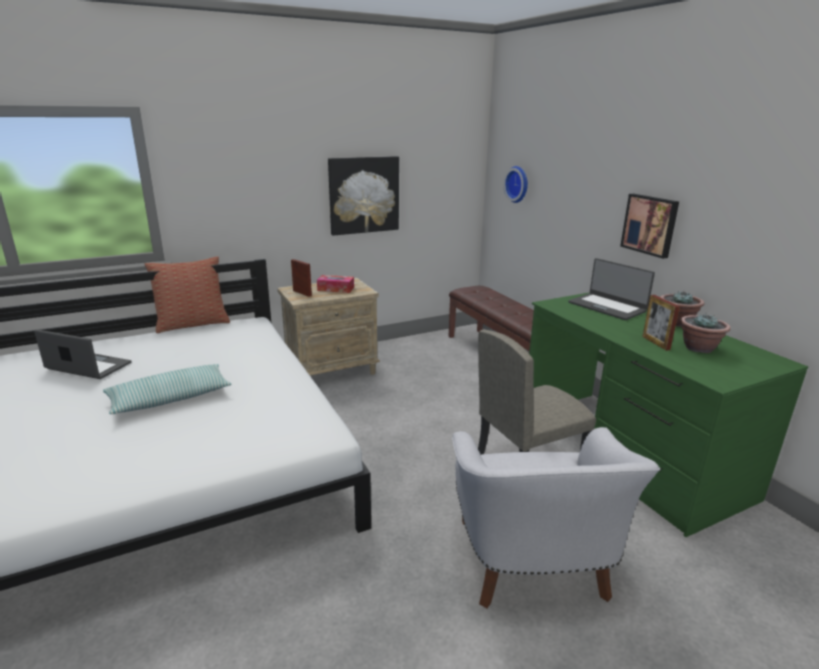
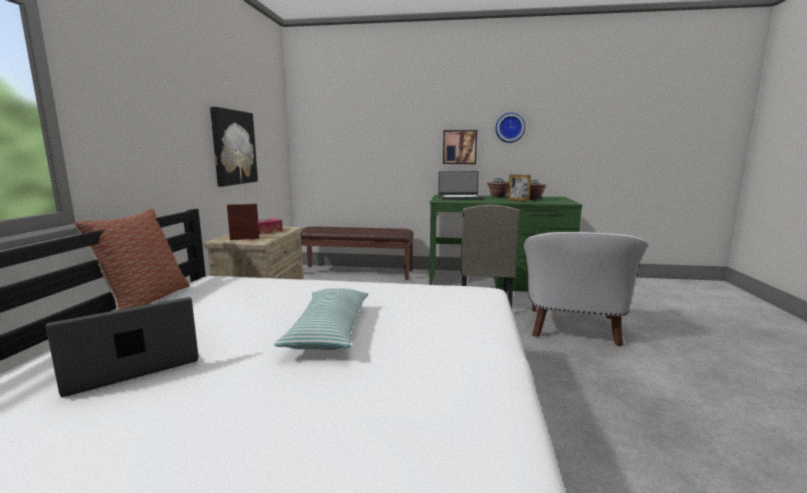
camera: 55 degrees left, 10 degrees down
white armchair [452,427,660,608] -> white armchair turned 75 degrees clockwise [524,232,649,346]
wall clock [504,166,528,203] -> wall clock moved to [496,113,525,143]

